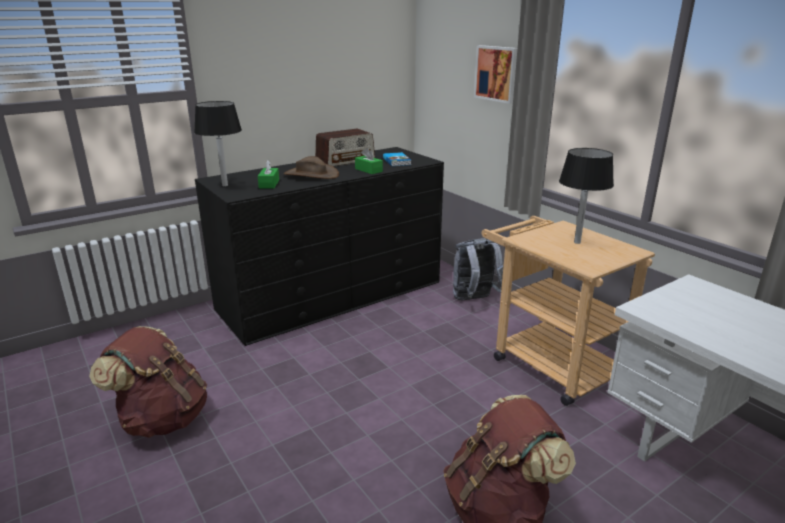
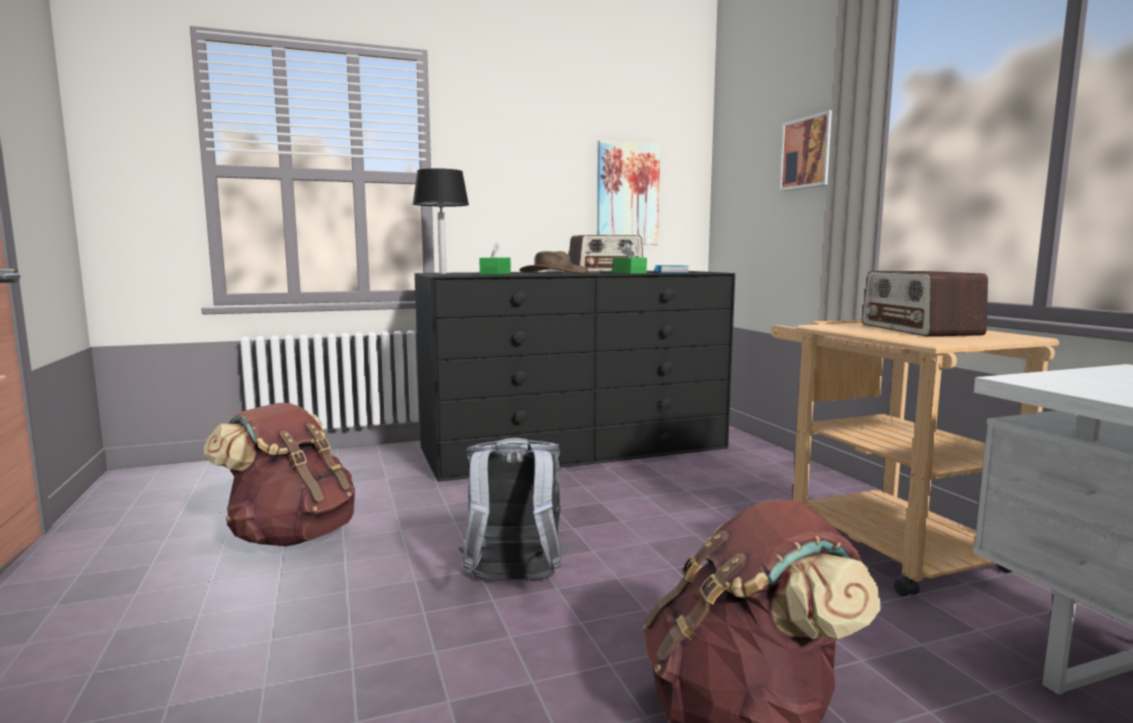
camera: 15 degrees right, 15 degrees down
grey backpack [453,238,503,300] -> grey backpack moved to [458,438,567,580]
black table lamp [559,148,614,244] -> radio [862,271,988,336]
none -> picture [597,140,660,245]

